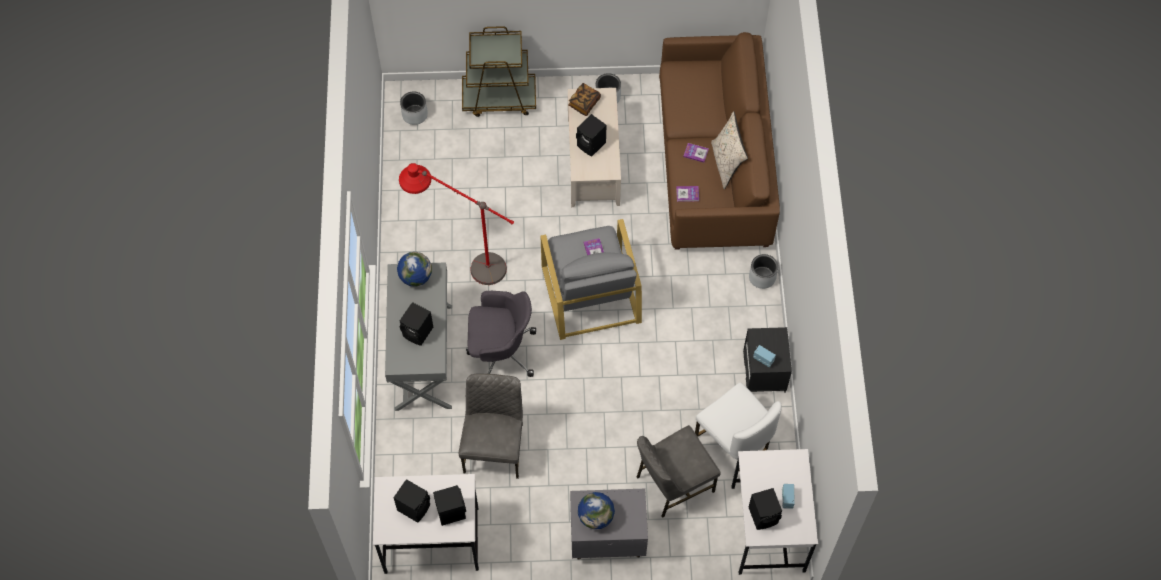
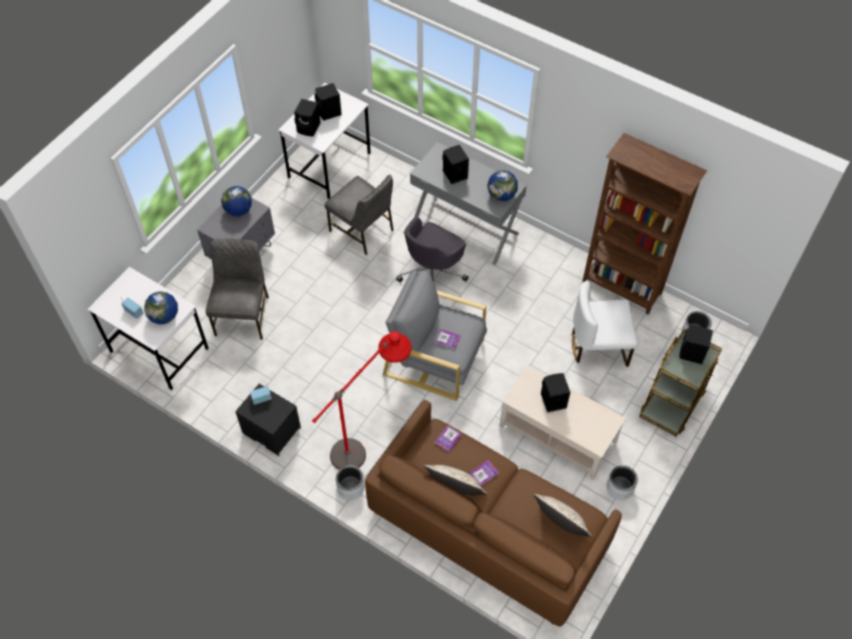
camera: 125 degrees right, 5 degrees down
red floor lamp [399,163,514,285] -> red floor lamp moved to [312,331,411,470]
book [568,83,601,116] -> none
white chair [695,382,782,471] -> white chair moved to [572,281,638,367]
black speaker [748,488,782,530] -> black speaker moved to [679,324,713,364]
none -> globe [144,291,178,324]
none -> beige pillow [533,494,592,537]
none -> brown bookcase [583,133,707,315]

